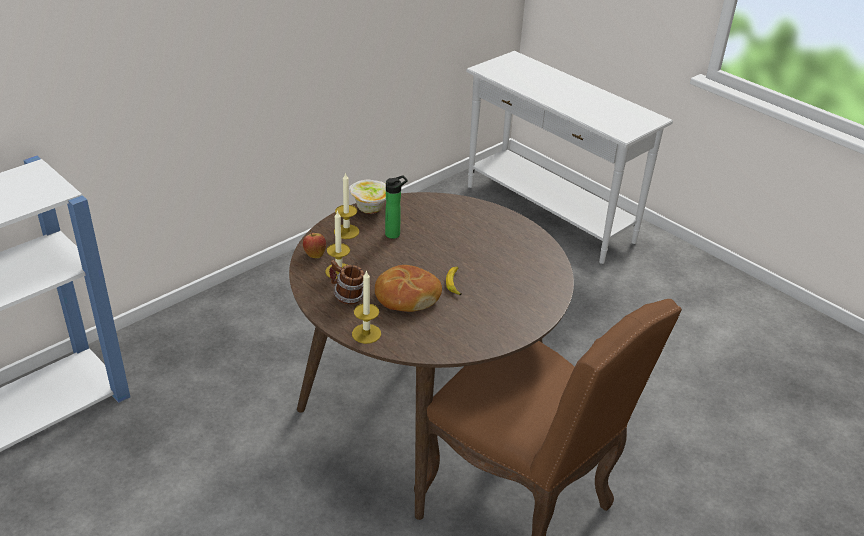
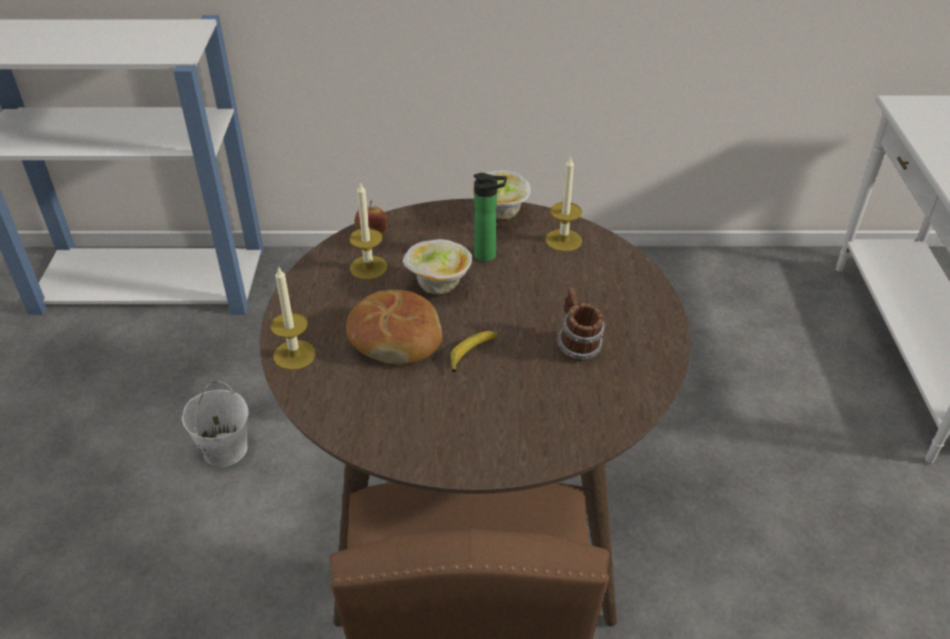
camera: 45 degrees right, 5 degrees up
mug [329,260,364,305] -> mug moved to [557,287,605,361]
candle [334,172,359,239] -> candle moved to [545,155,582,252]
none -> white bucket [182,381,249,467]
none -> bowl [402,239,472,295]

